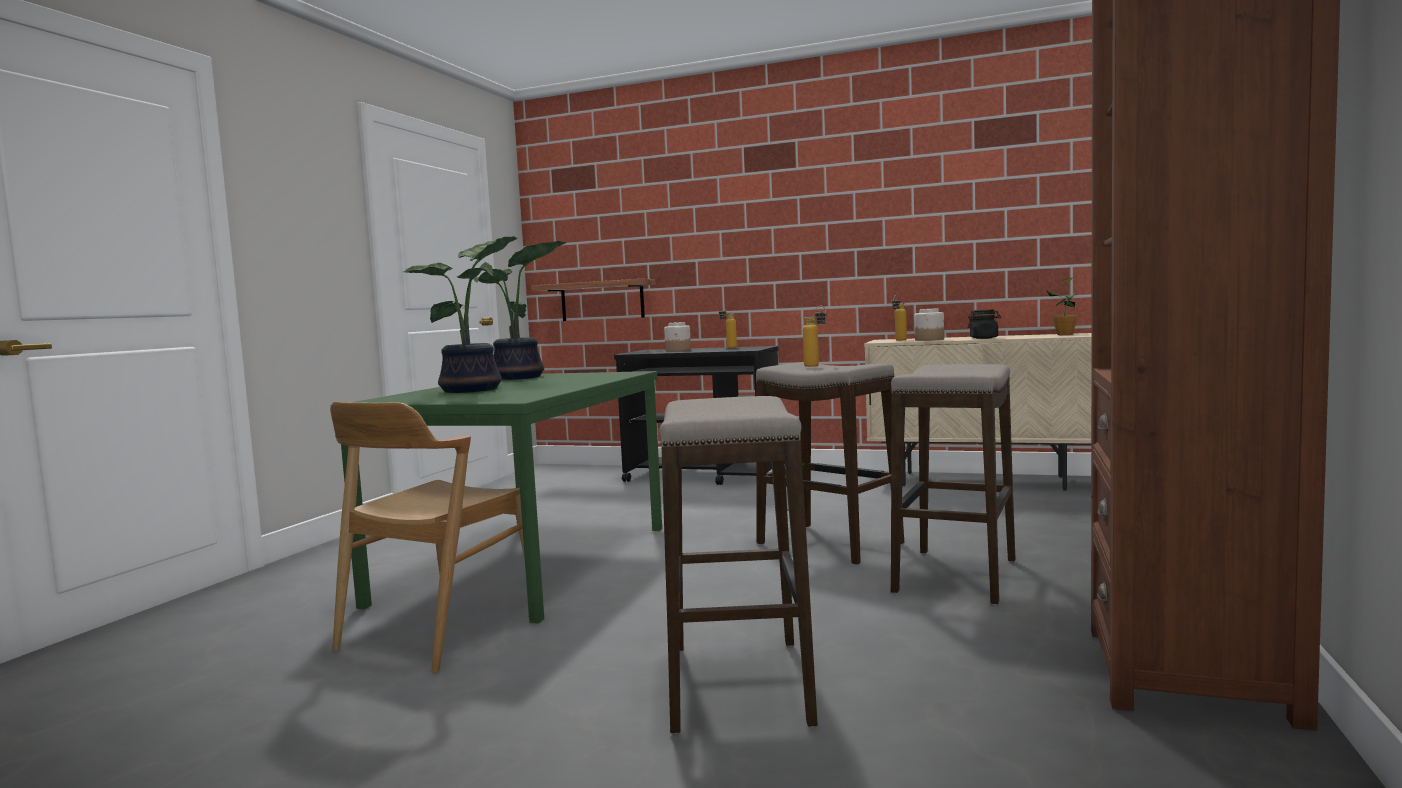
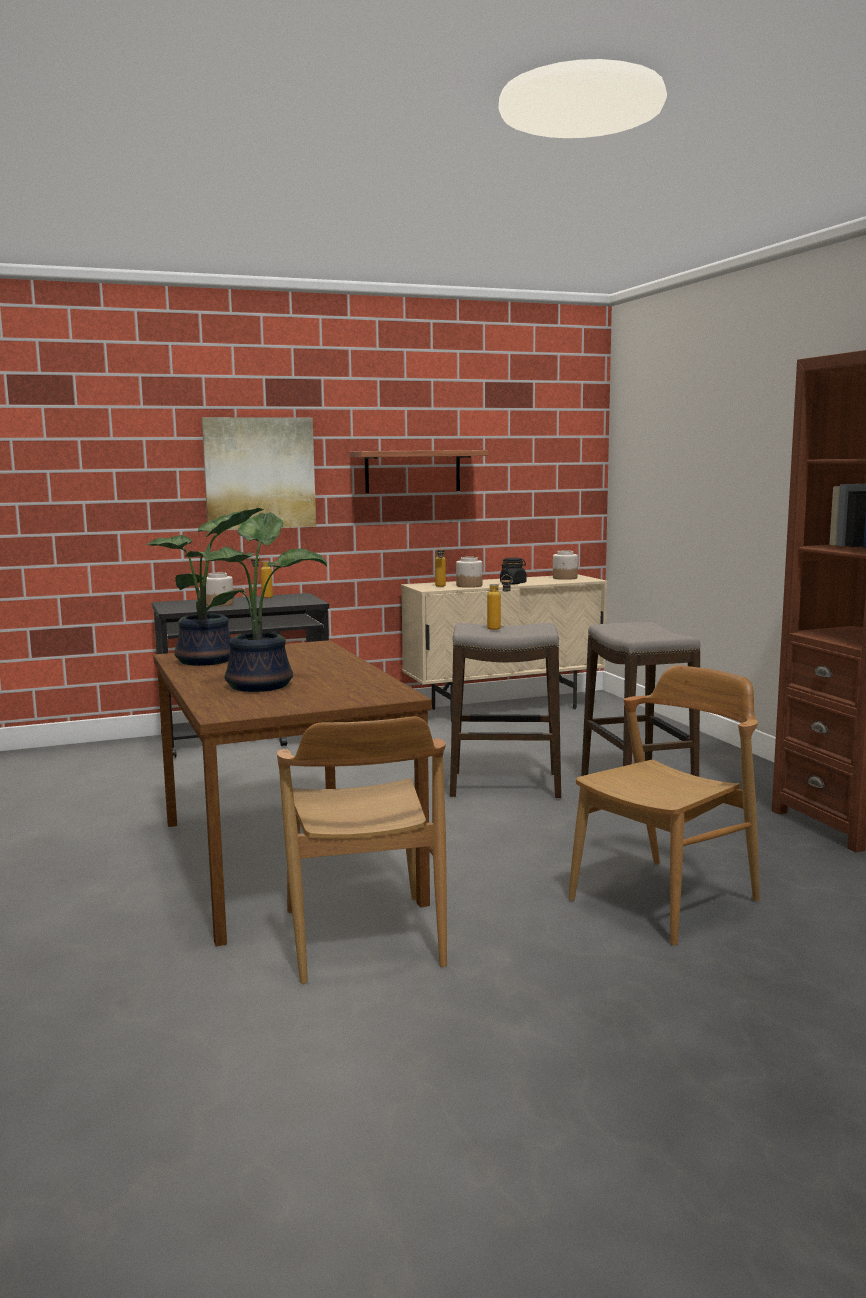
camera: 40 degrees left, 5 degrees up
green dining table [341,371,662,624] -> brown dining table [153,640,432,947]
shelf [531,279,656,321] -> shelf moved to [350,450,488,493]
stool [659,396,818,734] -> brown chair [568,665,760,946]
potted plant [1046,277,1078,335] -> jar [553,550,578,580]
none -> picture [202,417,316,530]

